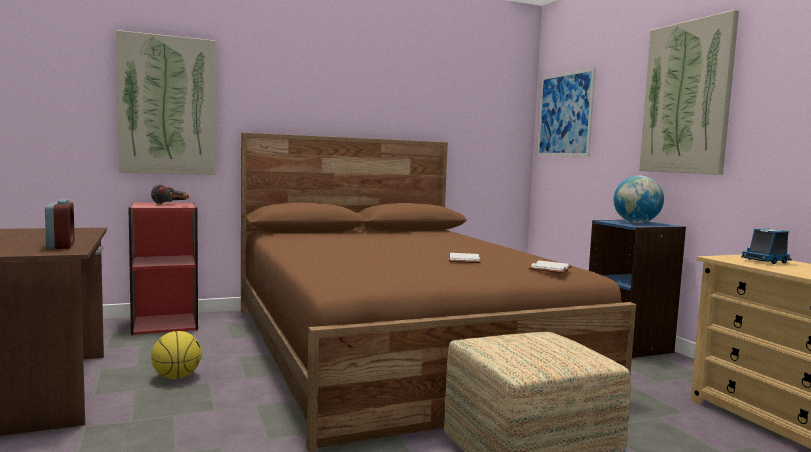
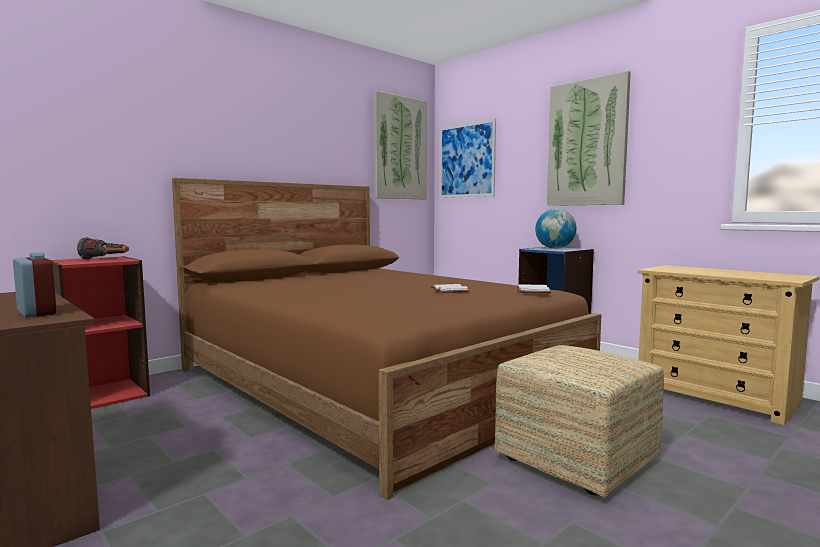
camera: 20 degrees left, 0 degrees up
picture [116,30,216,175] -> picture moved to [373,91,427,199]
basketball [151,331,201,379] -> none
toy truck [741,228,792,264] -> none

